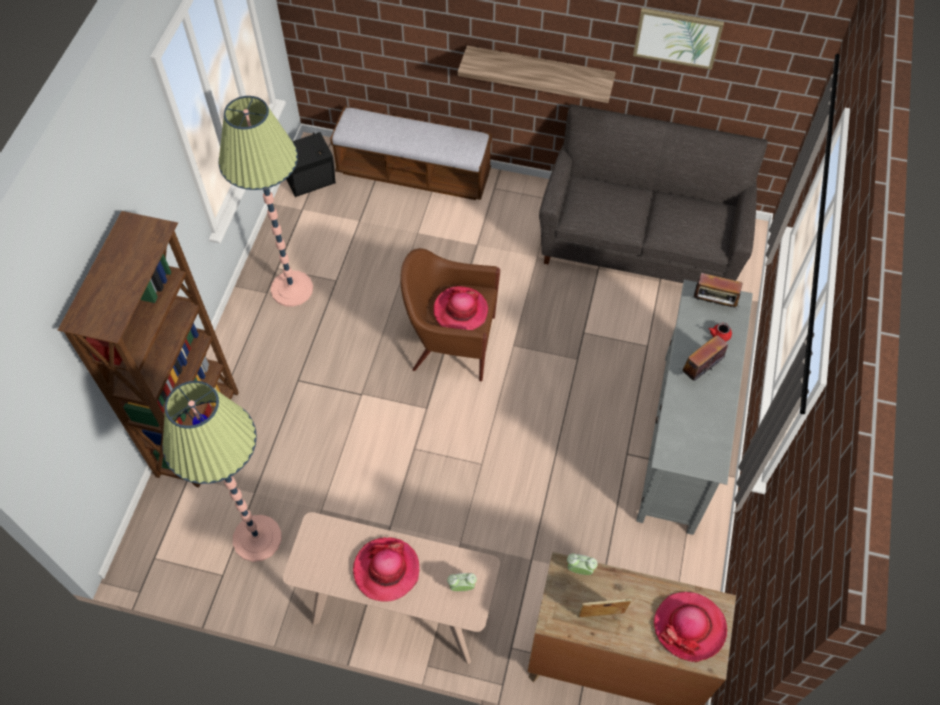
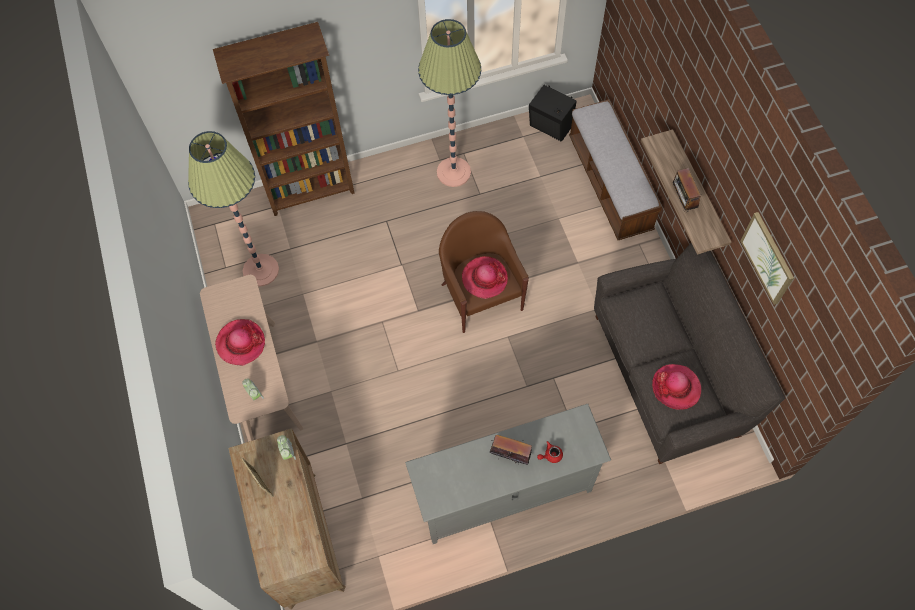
camera: 60 degrees right, 5 degrees up
hat [654,592,727,662] -> hat moved to [652,364,701,410]
radio [694,273,743,310] -> radio moved to [673,168,701,213]

